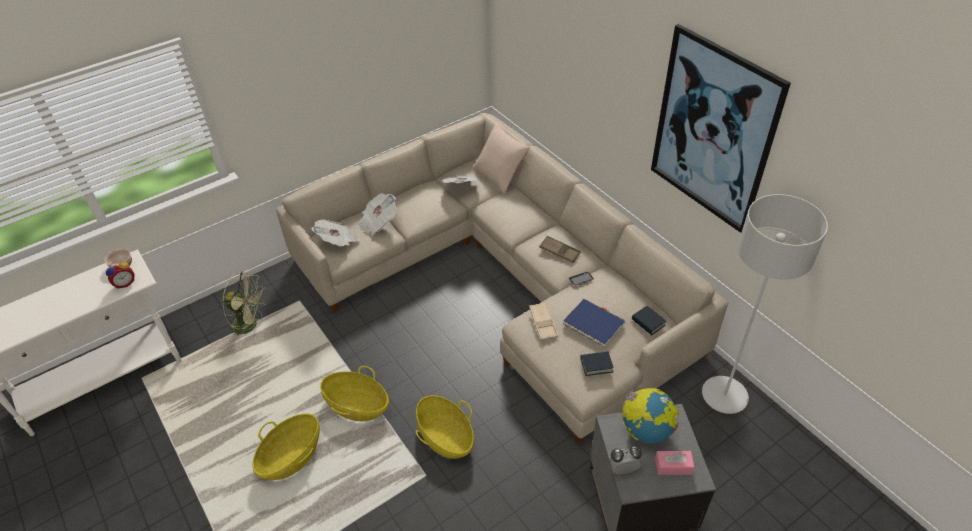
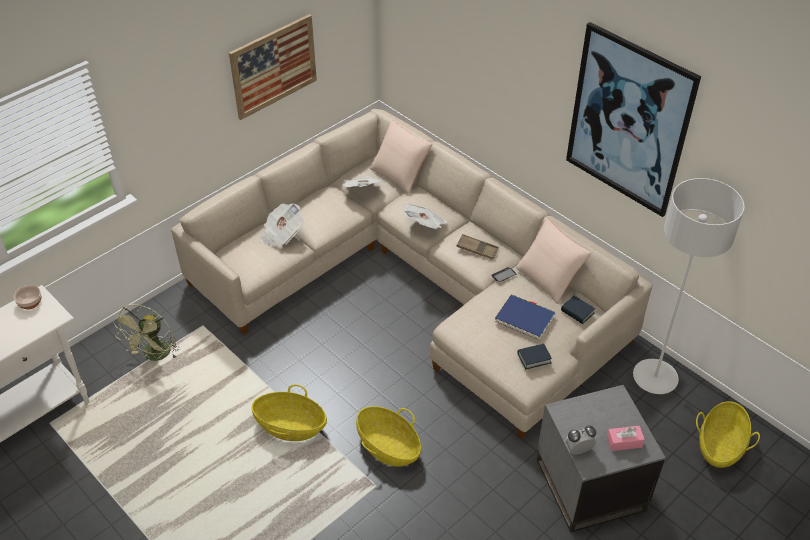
camera: 10 degrees left, 0 degrees up
alarm clock [106,261,134,288] -> none
green fan [222,272,266,341] -> green fan turned 105 degrees clockwise [113,304,180,361]
basket [252,413,320,480] -> basket moved to [696,401,760,468]
newspaper [311,219,361,247] -> newspaper moved to [403,203,447,229]
beige tray [529,302,559,341] -> none
globe [622,388,679,444] -> none
none -> picture [229,14,317,120]
none -> beige pillow [516,218,591,304]

